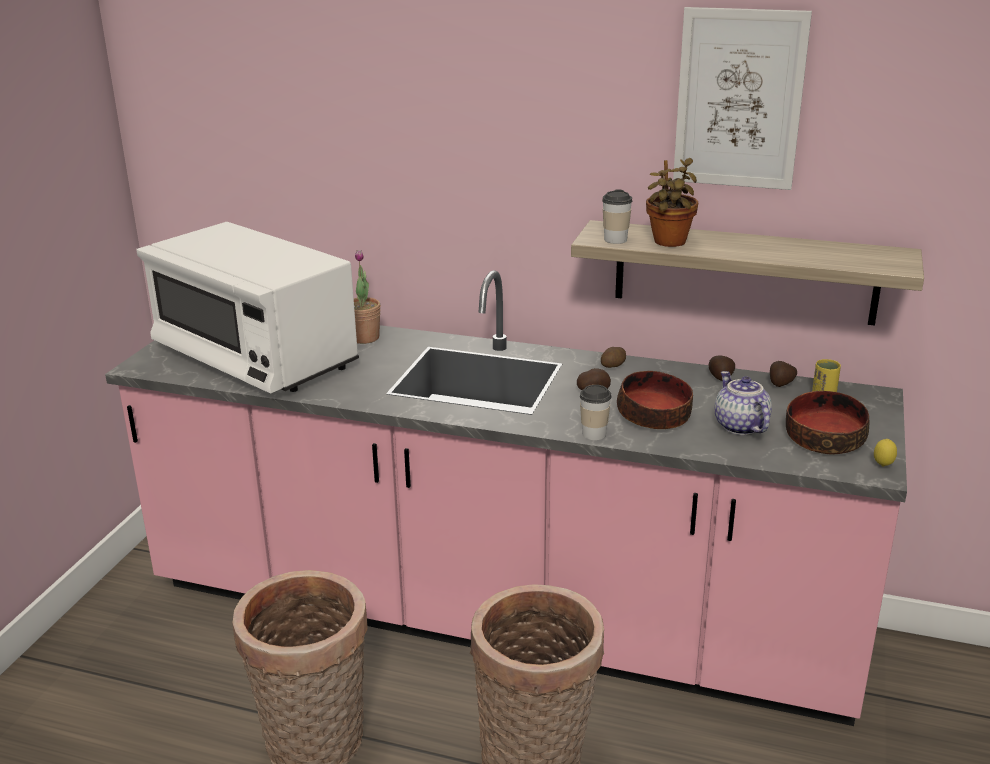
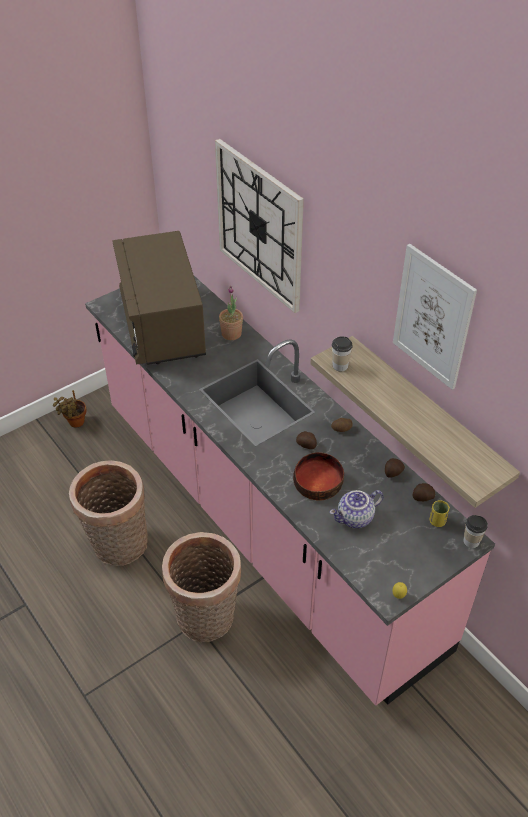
camera: 35 degrees right, 20 degrees up
white microwave [136,222,359,394] -> brown microwave [113,231,206,365]
cup [580,385,611,440] -> cup moved to [463,515,488,548]
potted plant [646,158,698,247] -> potted plant moved to [53,390,86,428]
teapot [714,371,772,435] -> teapot turned 135 degrees counterclockwise [329,490,384,528]
bowl [786,391,869,455] -> none
none -> wall clock [215,139,304,313]

